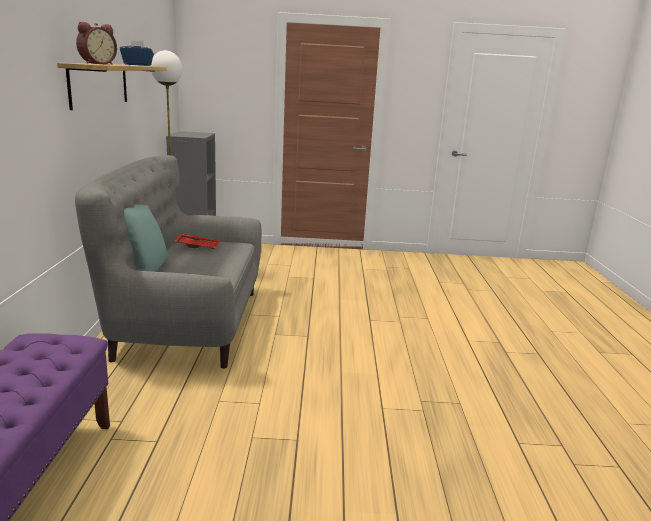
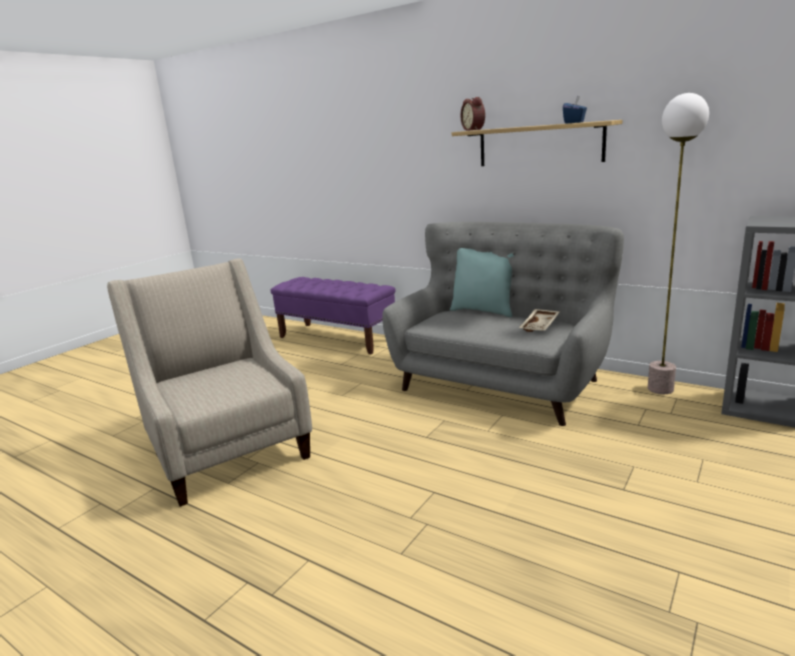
camera: 125 degrees right, 0 degrees up
red tray [175,234,220,249] -> beige tray [519,309,560,332]
none -> beige armchair [107,258,312,507]

